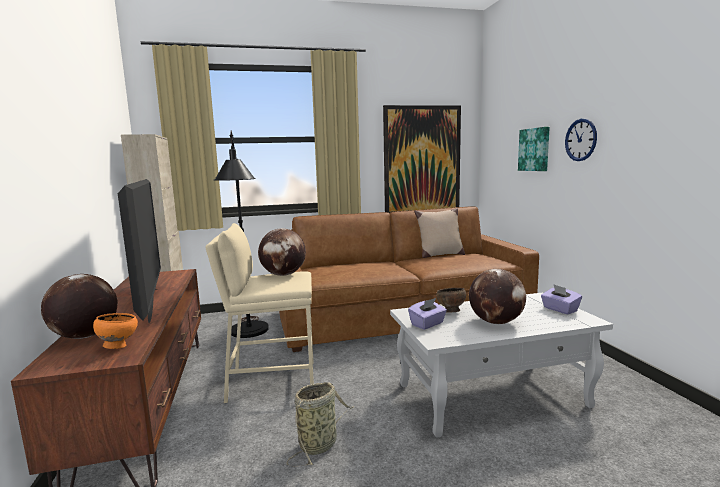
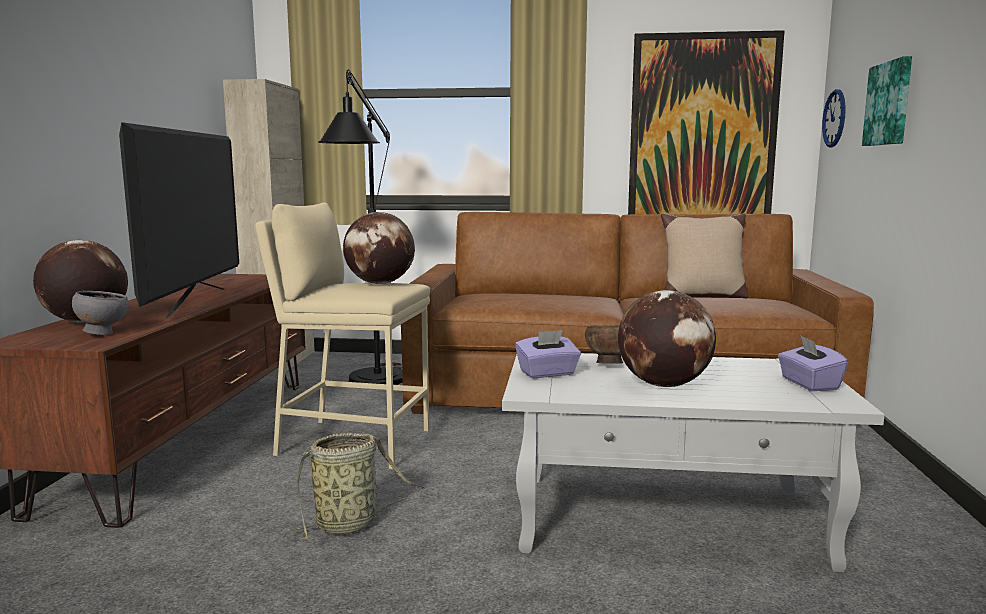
camera: 20 degrees right, 0 degrees up
orange bowl [93,313,138,349] -> grey bowl [72,291,129,335]
wall clock [565,119,597,161] -> wall clock moved to [822,89,846,147]

